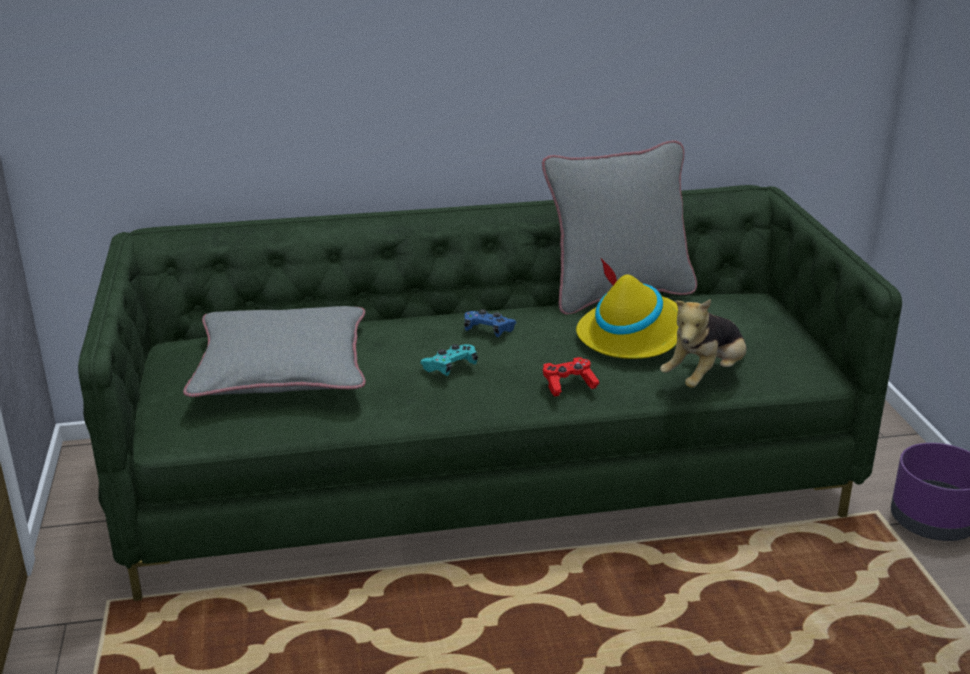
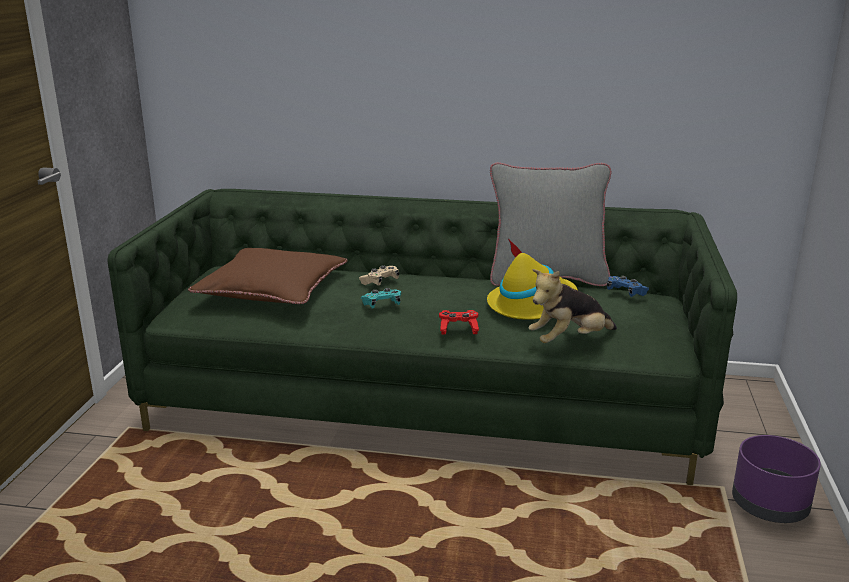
camera: 20 degrees right, 5 degrees down
grey pillow [183,306,366,397] -> brown pillow [188,248,347,304]
blue game controller [464,309,516,337] -> blue game controller moved to [607,276,649,297]
none -> beige game controller [359,266,399,286]

